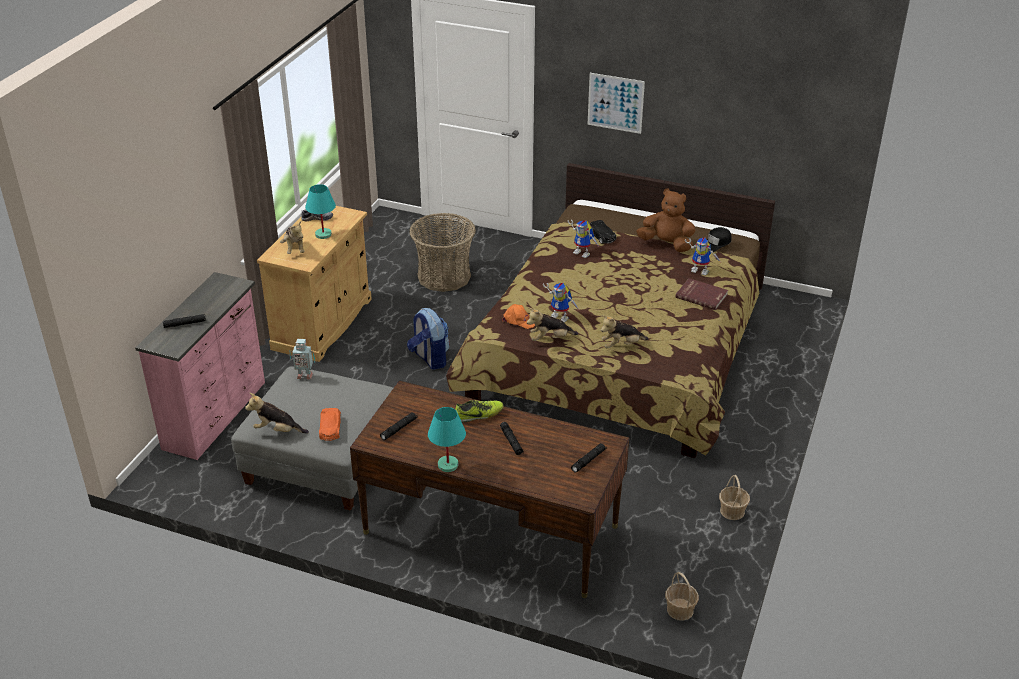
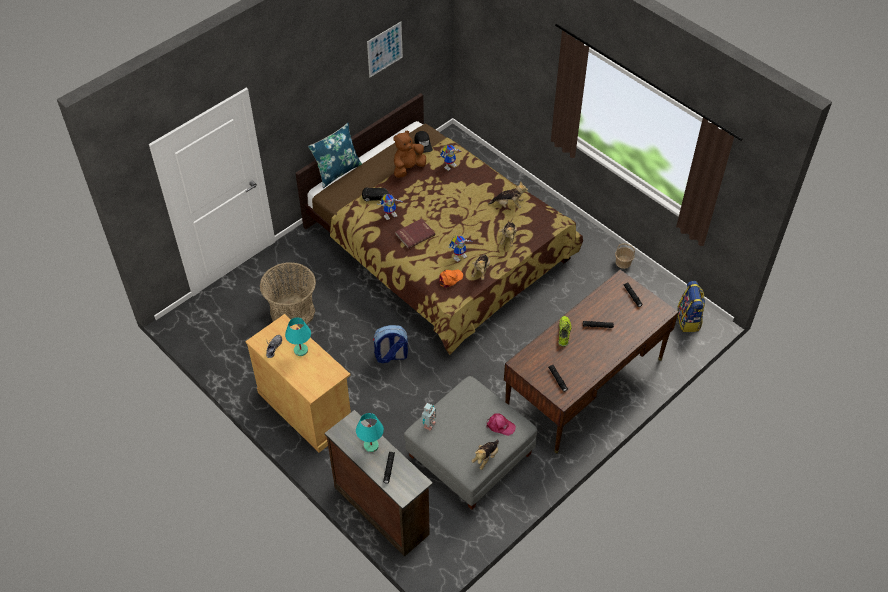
camera: 65 degrees left, 15 degrees up
pink dresser [135,272,265,460] -> brown dresser [325,410,433,557]
plush toy [280,221,305,254] -> plush toy moved to [488,182,528,208]
orange toy car [319,408,341,441] -> pink cap [486,413,516,436]
turquoise table lamp [428,407,466,472] -> turquoise table lamp moved to [356,413,384,452]
picture [587,73,645,134] -> picture moved to [367,22,403,77]
basket [665,572,699,621] -> backpack [677,281,705,332]
red book [675,278,728,310] -> red book moved to [395,218,435,249]
none -> blue pillow [308,123,362,188]

